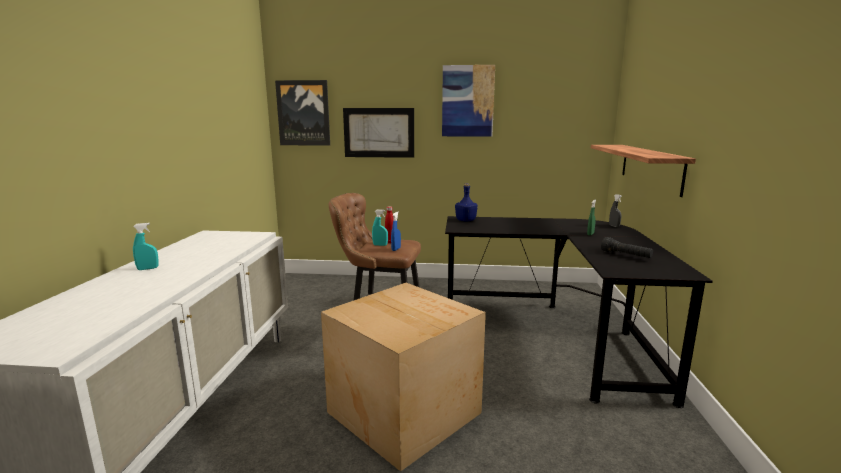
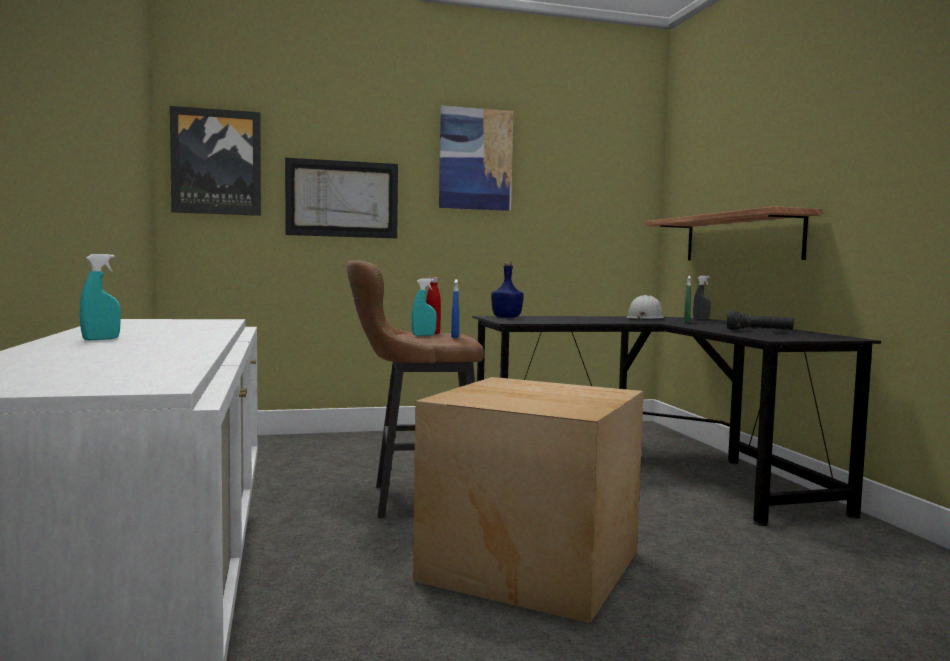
camera: 20 degrees left, 10 degrees down
none -> white hard hat [627,295,664,320]

